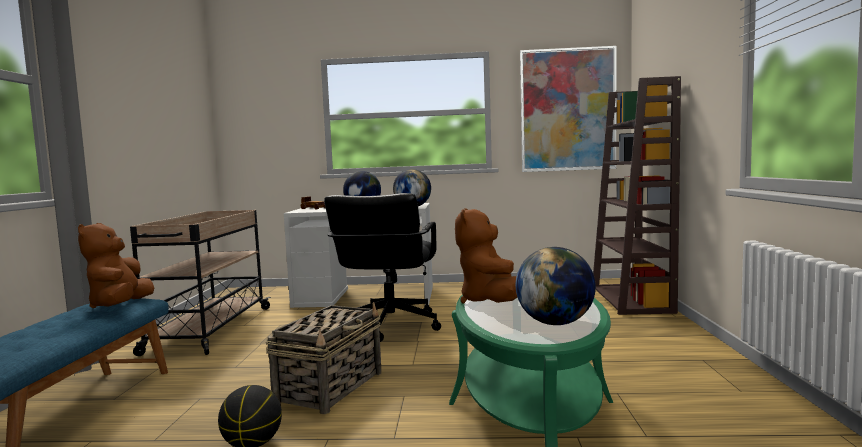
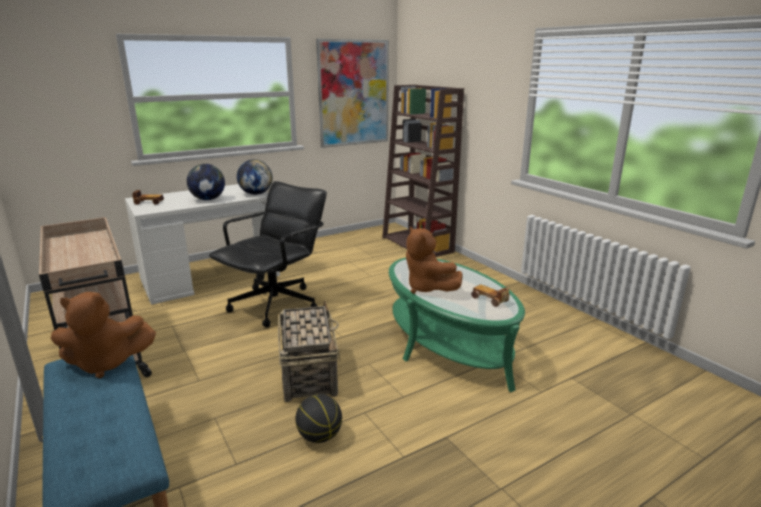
camera: 35 degrees left, 15 degrees up
brown plush toy [78,223,154,308] -> brown plush toy turned 60 degrees counterclockwise [51,292,156,379]
black office chair [324,193,441,342] -> black office chair turned 120 degrees counterclockwise [209,181,327,327]
globe [516,247,596,325] -> toy car [471,284,509,307]

